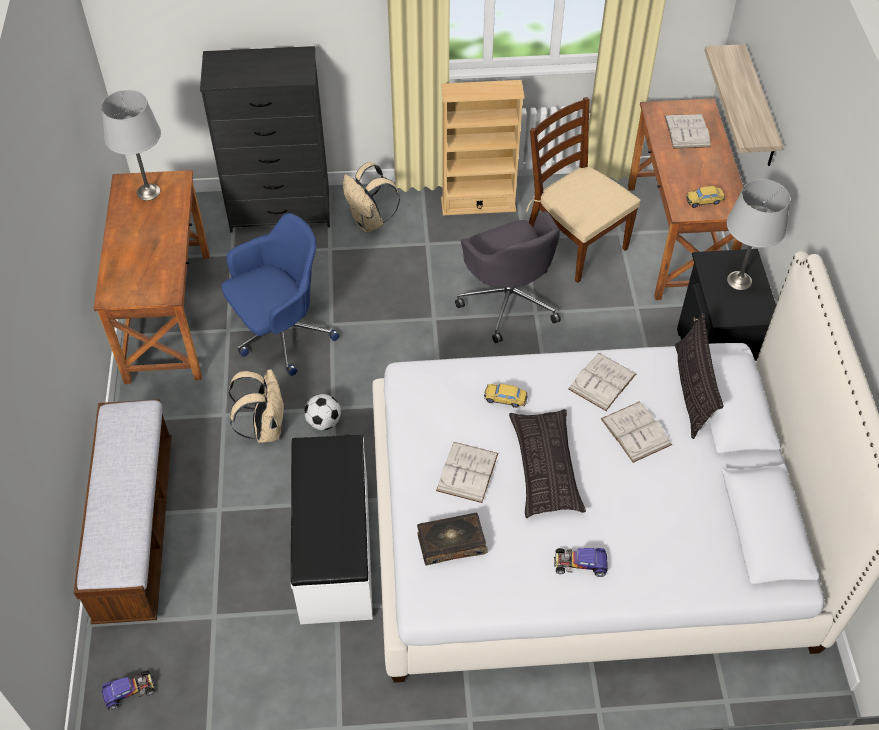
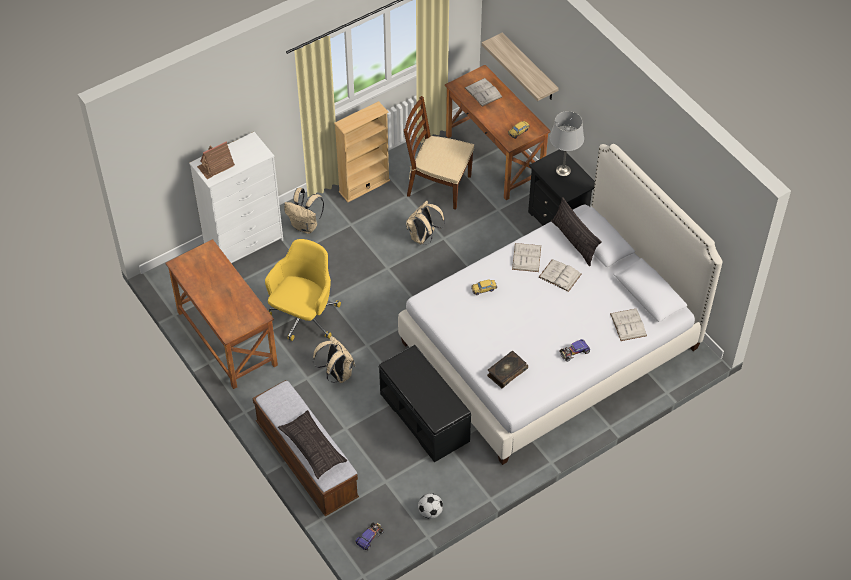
camera: 30 degrees left, 0 degrees up
grey table lamp [101,90,161,201] -> none
black dresser [200,46,330,233] -> white dresser [189,132,283,263]
blue office chair [221,213,340,376] -> yellow office chair [265,239,341,341]
white bench [291,434,373,624] -> black bench [379,345,471,462]
football [304,394,341,430] -> football moved to [418,493,443,519]
white book [436,442,498,503] -> white book moved to [610,309,647,341]
grey office chair [455,211,561,343] -> beige backpack [406,200,445,245]
pillow [509,409,586,518] -> pillow moved to [278,410,348,479]
none -> toy house [197,141,235,179]

